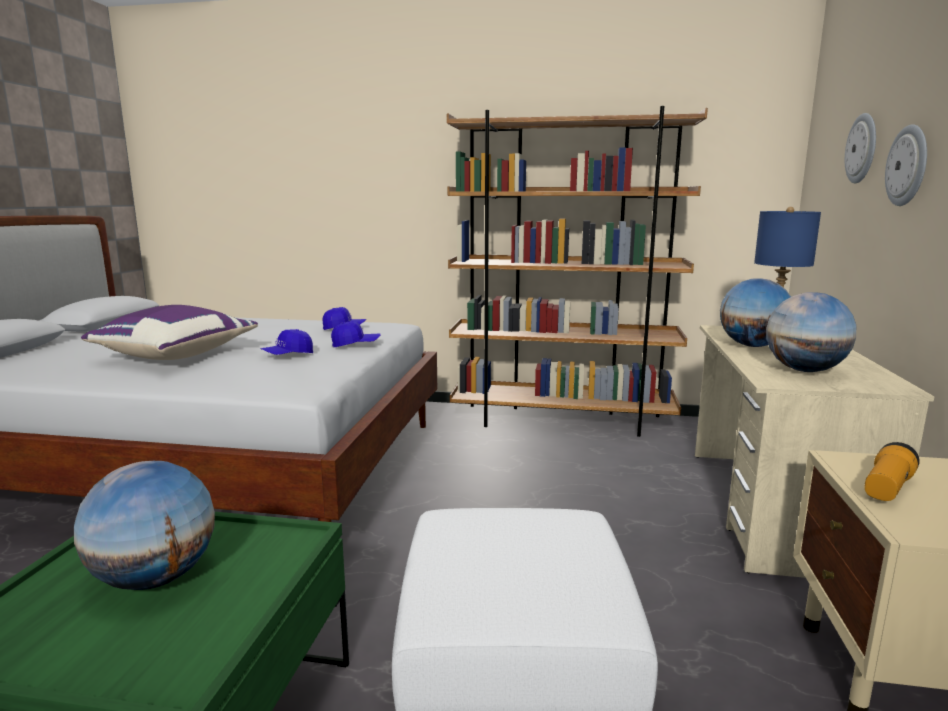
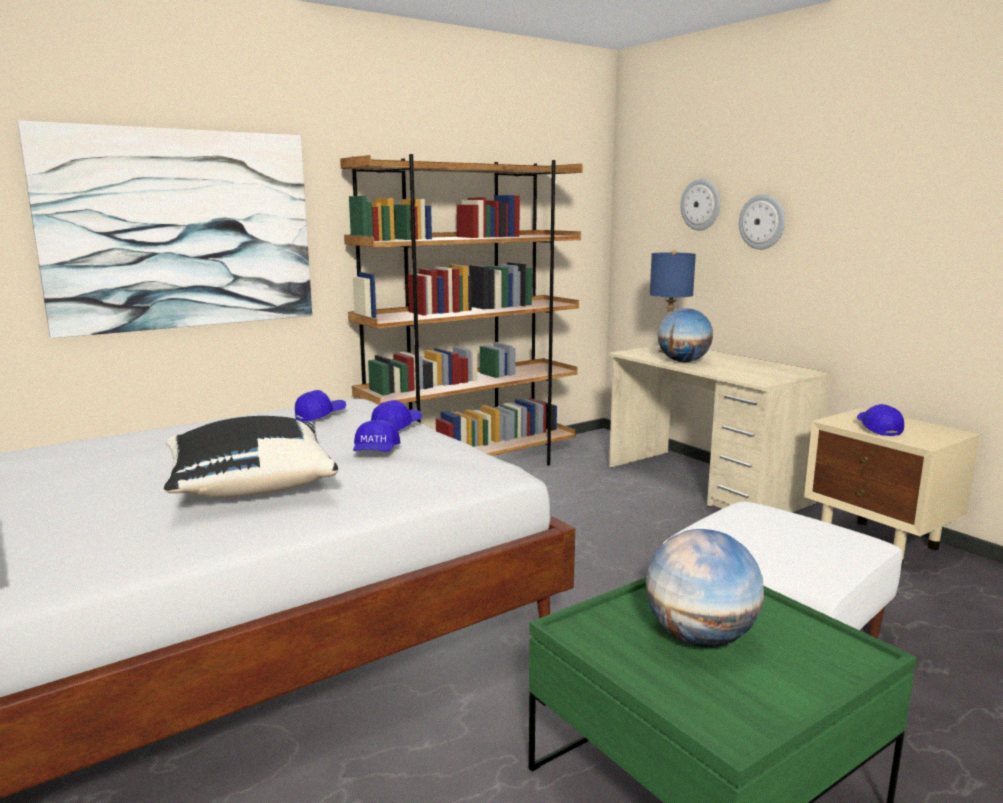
camera: 45 degrees left, 0 degrees up
purple pillow [81,305,258,360] -> black pillow [164,416,339,498]
globe [766,292,856,372] -> none
flashlight [865,442,920,501] -> blue cap [857,404,904,436]
none -> picture [17,120,312,338]

